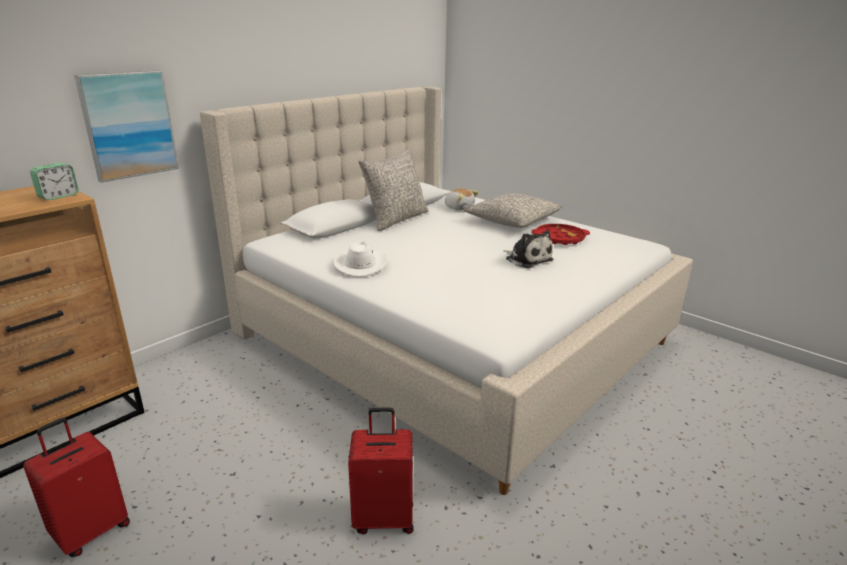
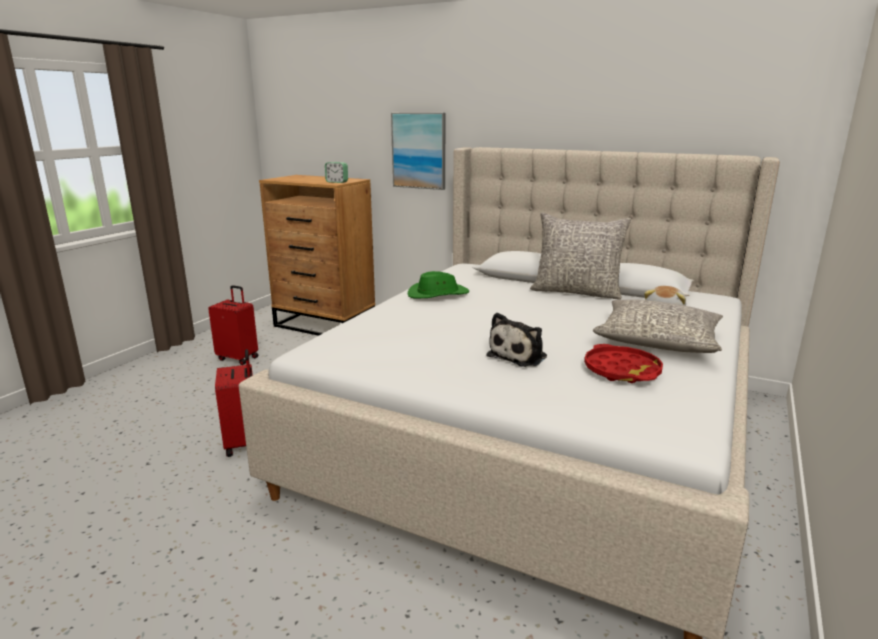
camera: 75 degrees right, 5 degrees down
white hat [334,241,387,277] -> green hat [408,271,469,298]

